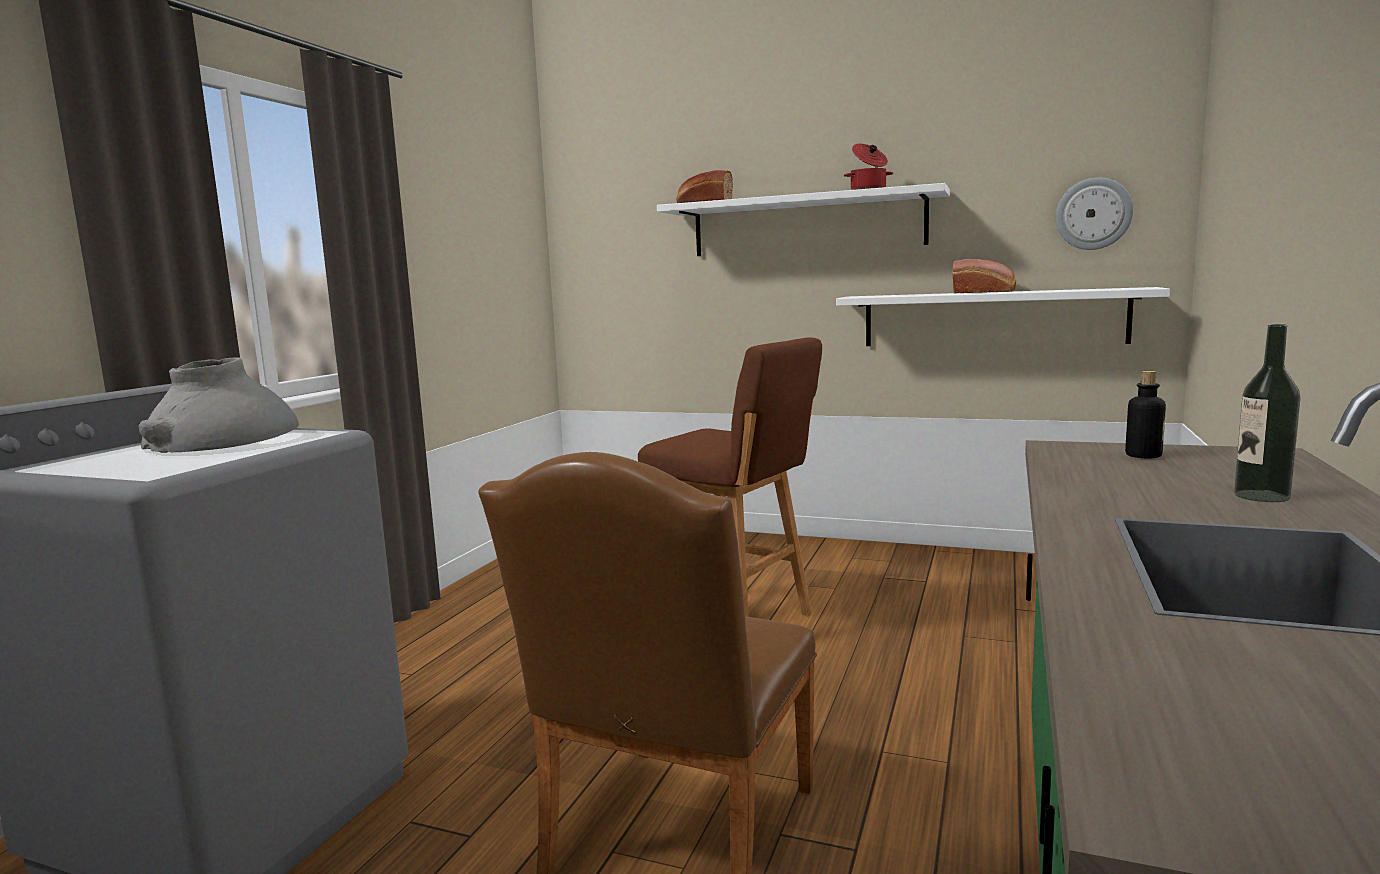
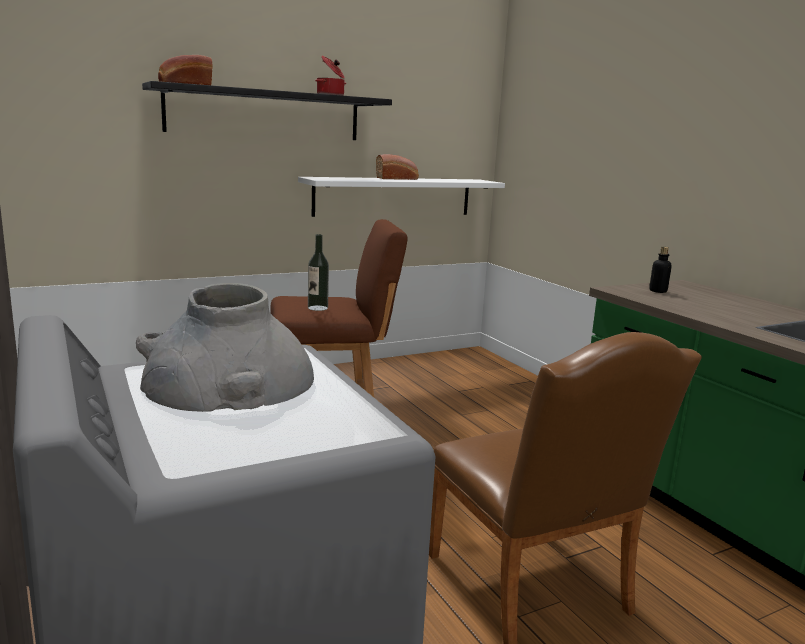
camera: 50 degrees left, 5 degrees up
white shelf [657,183,950,256] -> black shelf [142,81,392,140]
wall clock [1056,177,1133,250] -> none
bottle [1234,324,1301,502] -> bottle moved to [308,234,329,311]

